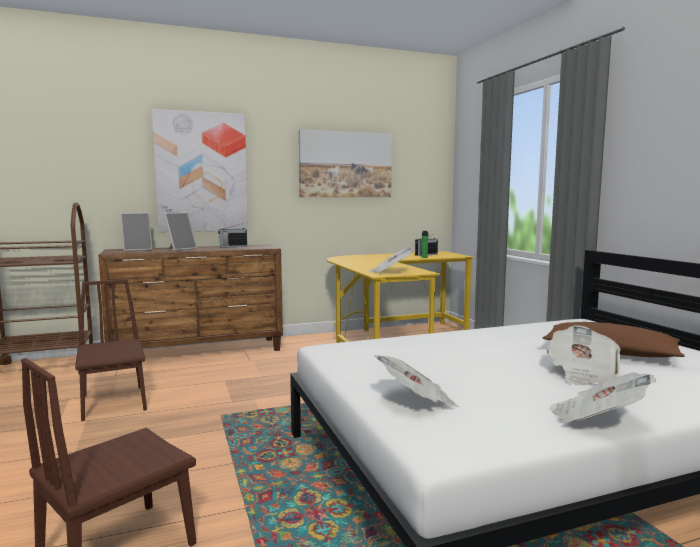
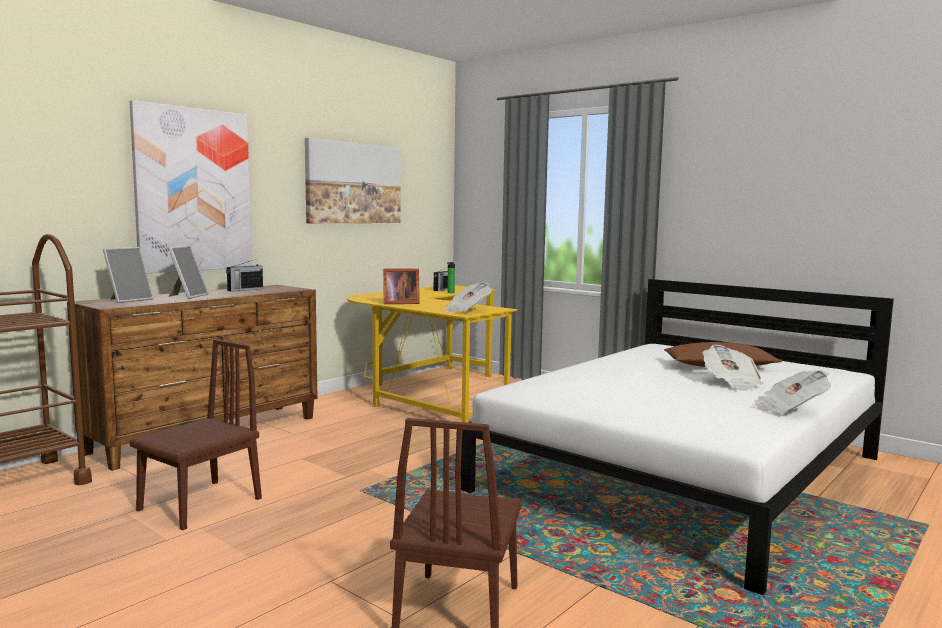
camera: 30 degrees left, 0 degrees up
brown chair [75,279,147,421] -> brown chair turned 90 degrees clockwise [130,339,262,531]
newspaper [374,355,460,407] -> none
none -> picture frame [383,269,420,304]

